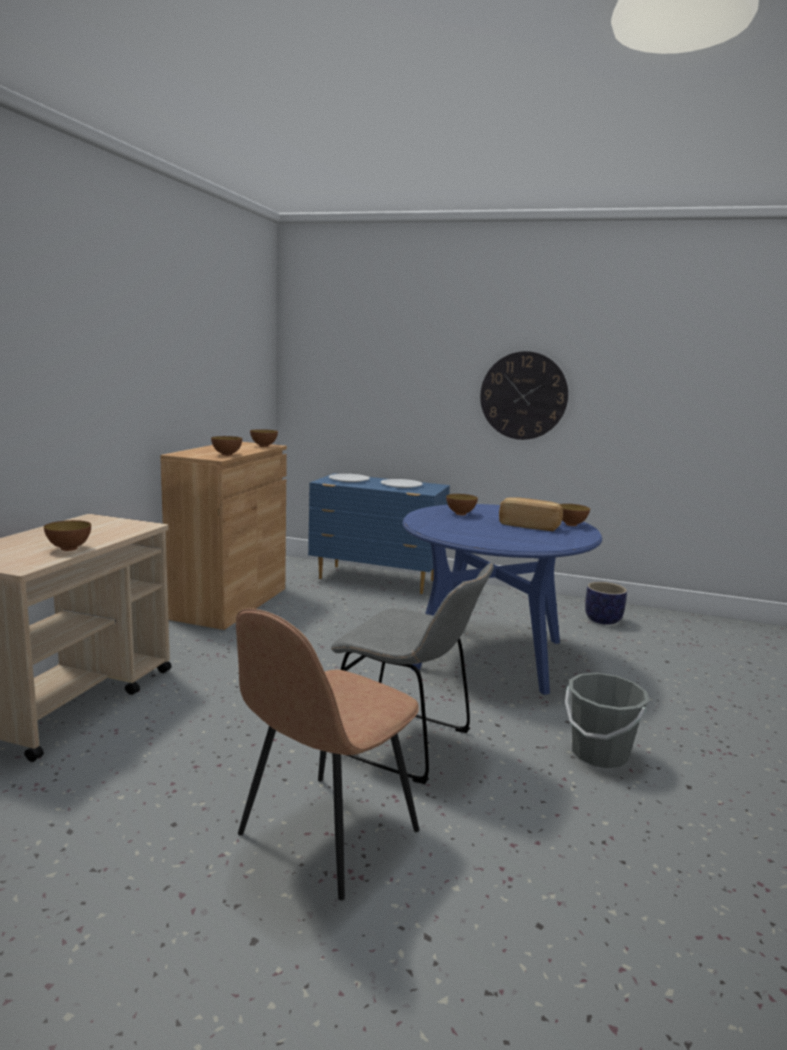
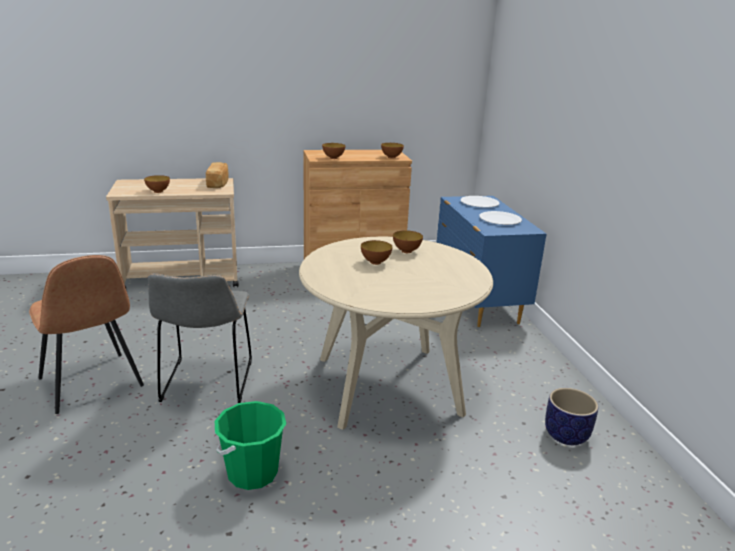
camera: 60 degrees right, 10 degrees up
brown chair [236,609,419,900] -> brown chair turned 135 degrees counterclockwise [29,255,144,414]
blue dining table [402,504,602,695] -> beige dining table [299,237,493,430]
wall clock [480,351,568,440] -> none
bread [499,497,563,531] -> bread moved to [206,162,228,188]
bowl [560,504,590,526] -> bowl moved to [361,240,393,265]
grey bucket [565,673,649,768] -> green bucket [215,401,286,490]

